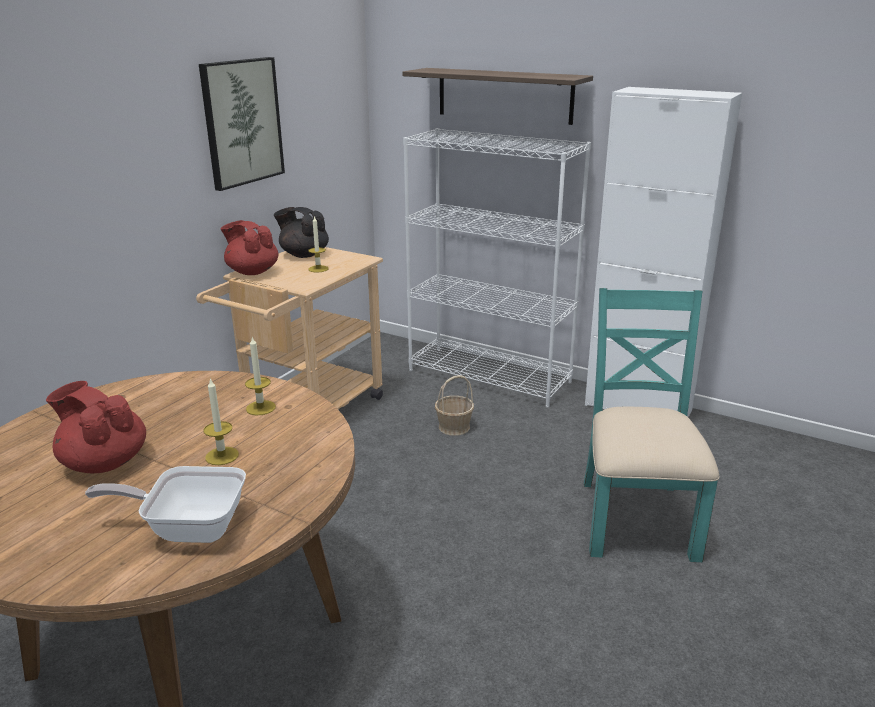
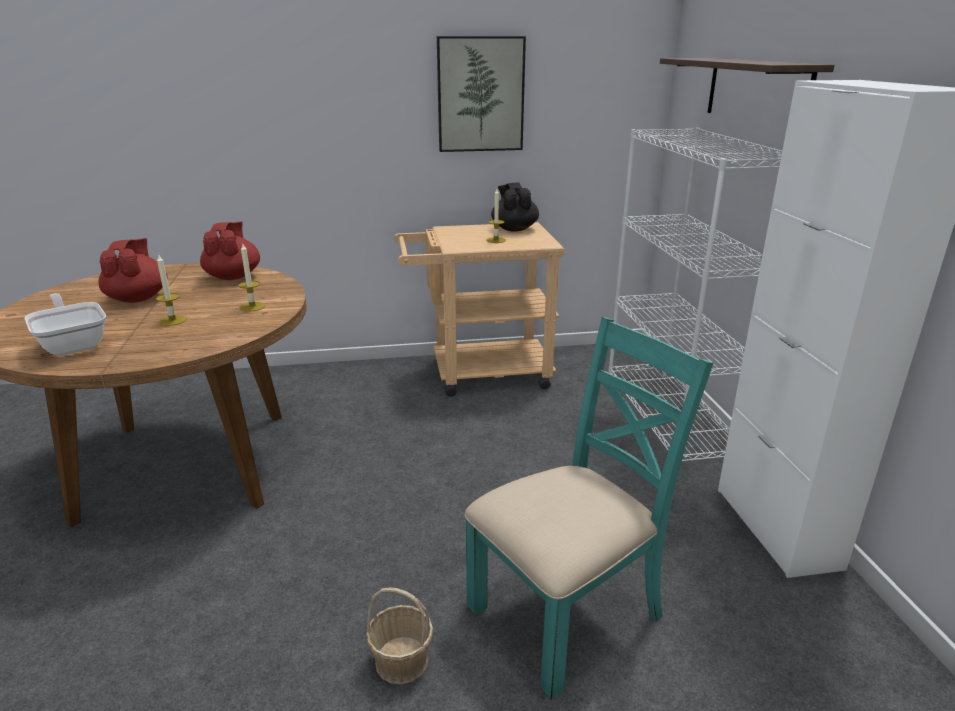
camera: 50 degrees right, 0 degrees up
red teapot [221,220,279,275] -> red teapot moved to [200,221,260,280]
basket [435,375,474,436] -> basket moved to [366,588,433,684]

